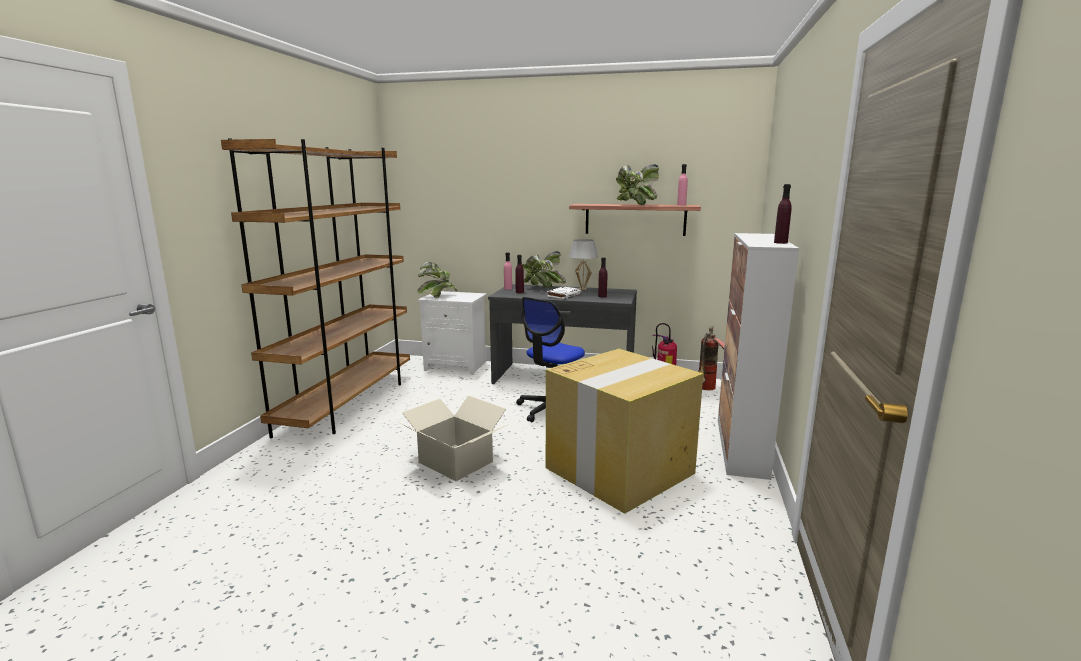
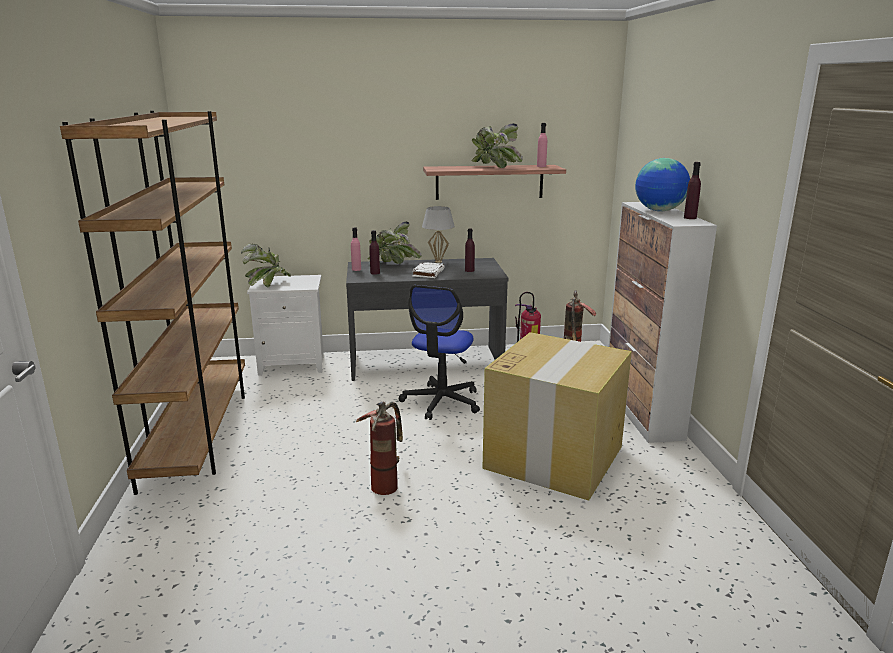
camera: 20 degrees left, 5 degrees up
cardboard box [398,396,508,481] -> fire extinguisher [356,401,403,495]
none -> globe [635,158,690,211]

